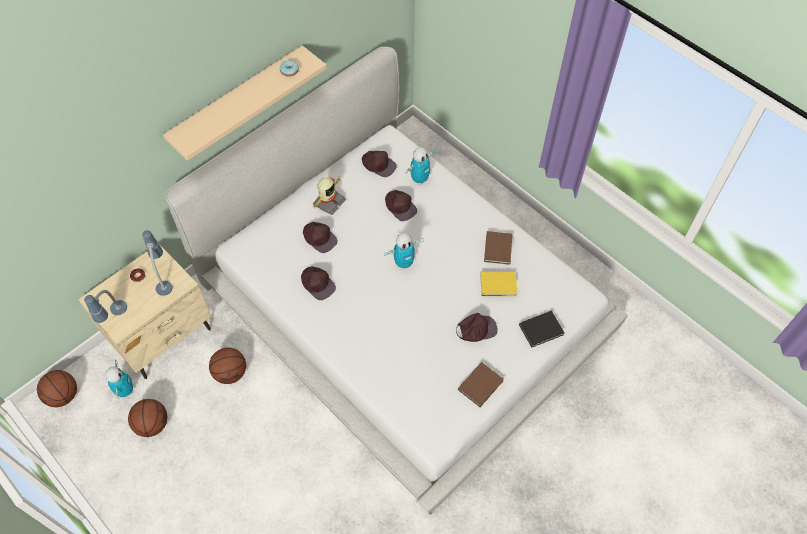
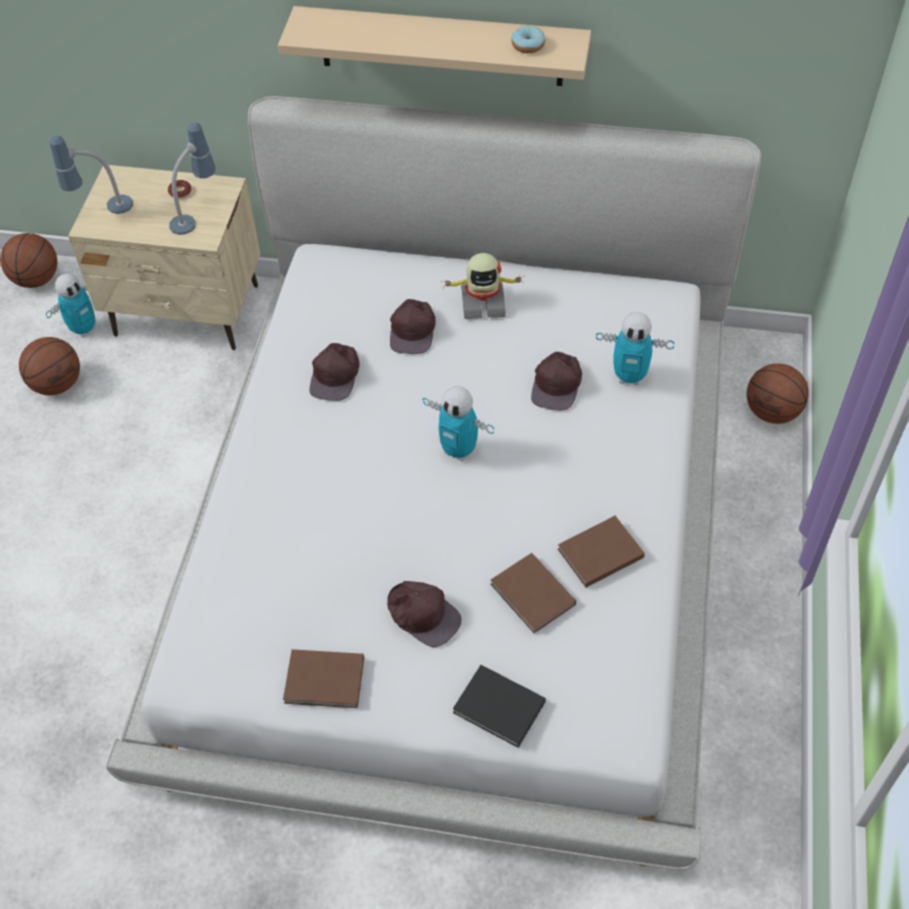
camera: 55 degrees right, 5 degrees down
basketball [209,348,246,384] -> basketball moved to [747,364,809,424]
brown cap [362,151,397,177] -> none
yellow book [480,271,518,296] -> brown book [490,553,576,633]

